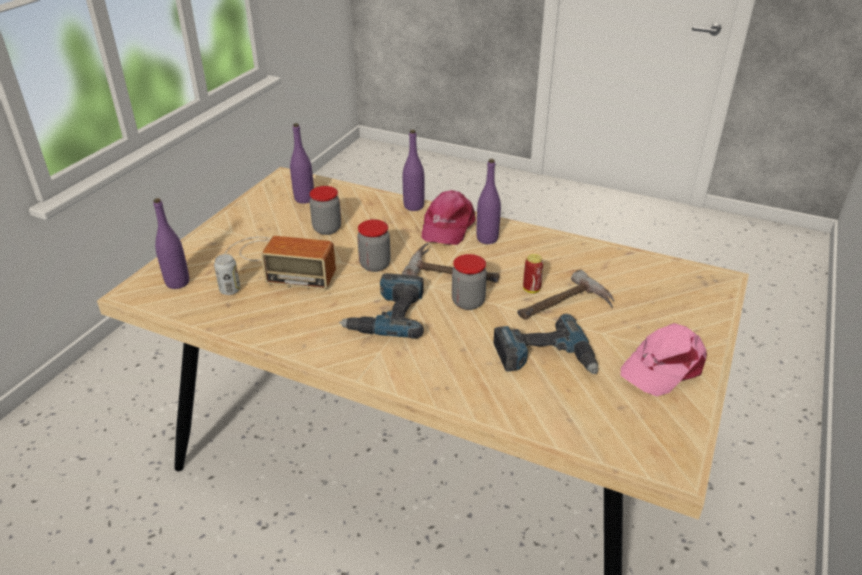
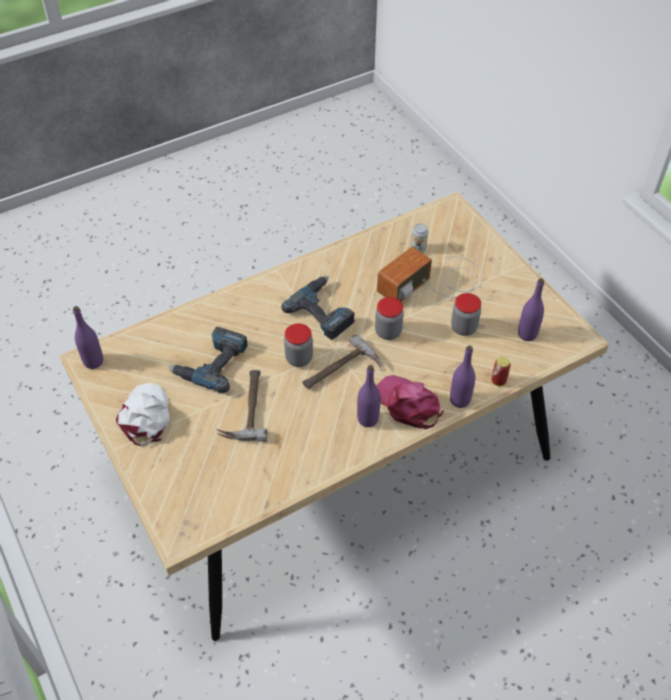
camera: 125 degrees right, 15 degrees up
purple bottle [153,198,189,289] -> purple bottle moved to [73,306,103,369]
can [523,254,544,293] -> can moved to [491,357,511,386]
pink cap [621,323,707,396] -> white cap [116,383,169,446]

